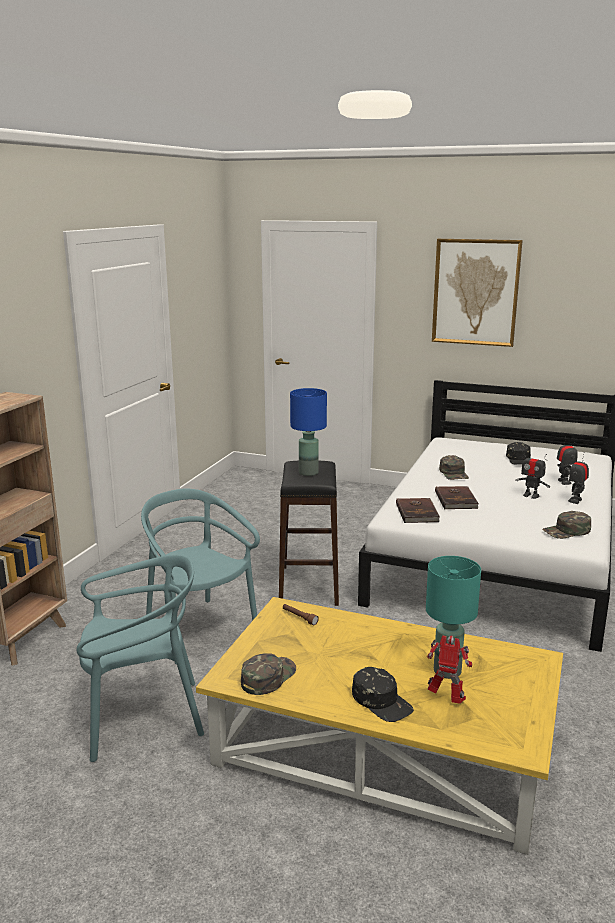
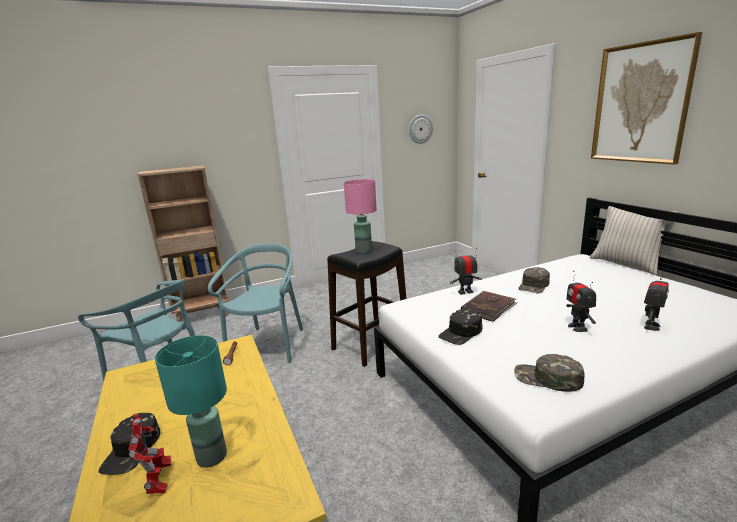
camera: 45 degrees right, 0 degrees up
green cap [241,653,296,695] -> none
blue table lamp [290,388,327,476] -> pink table lamp [344,179,377,253]
brown book [396,498,440,523] -> none
black cap [506,442,531,464] -> black cap moved to [439,309,482,345]
toy robot [568,452,589,504] -> toy robot moved to [450,250,482,295]
none -> wall clock [409,115,433,144]
none -> beige pillow [590,206,678,275]

